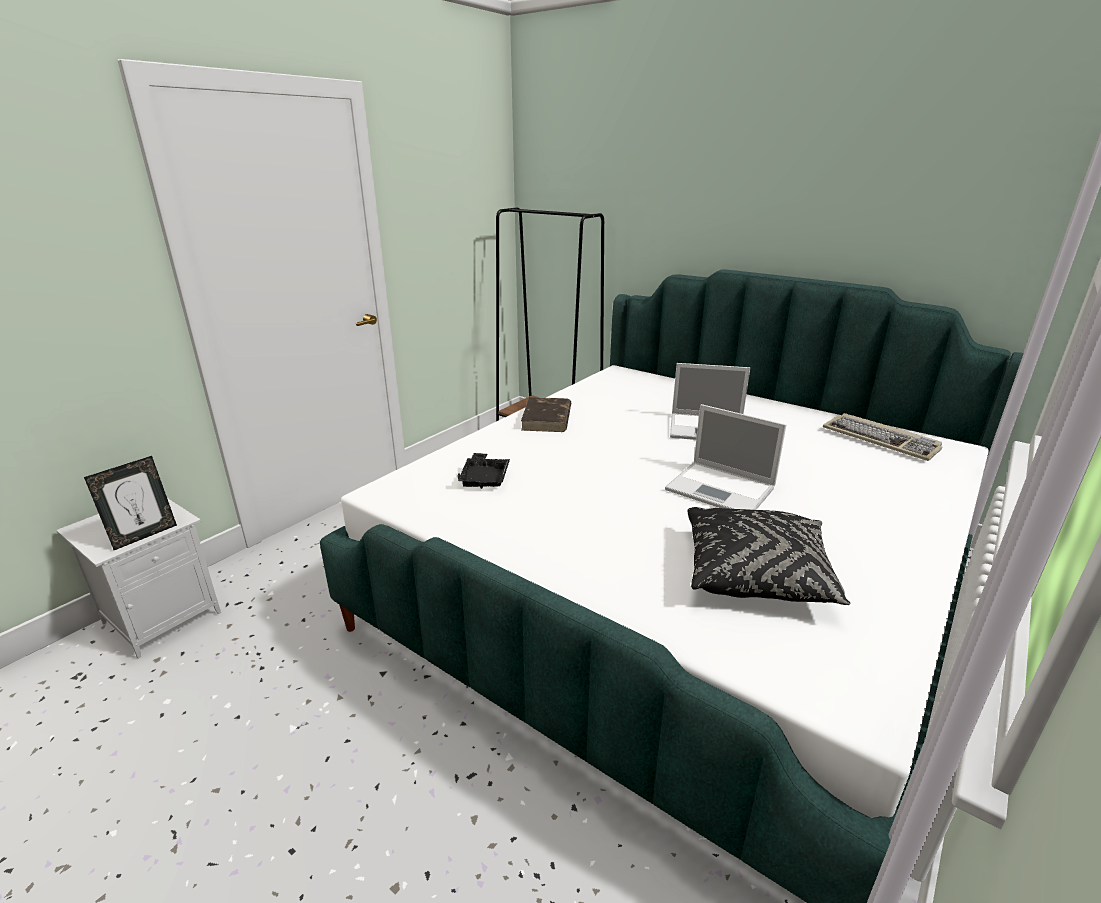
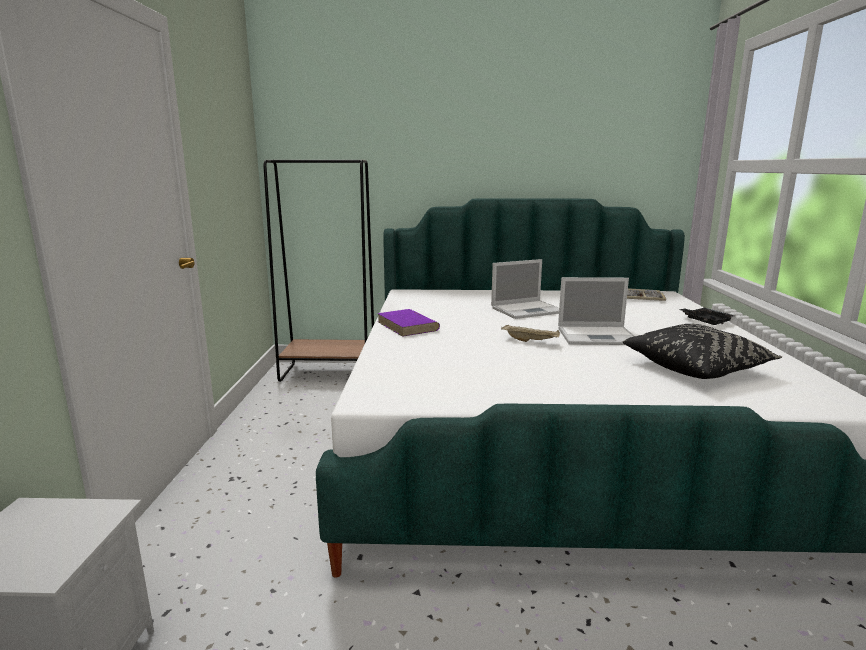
camera: 35 degrees left, 10 degrees down
picture frame [84,456,177,550] -> none
black tray [457,453,510,489] -> black tray moved to [679,307,734,325]
brown book [521,397,571,432] -> purple book [377,309,440,337]
none -> beige tray [501,325,560,342]

